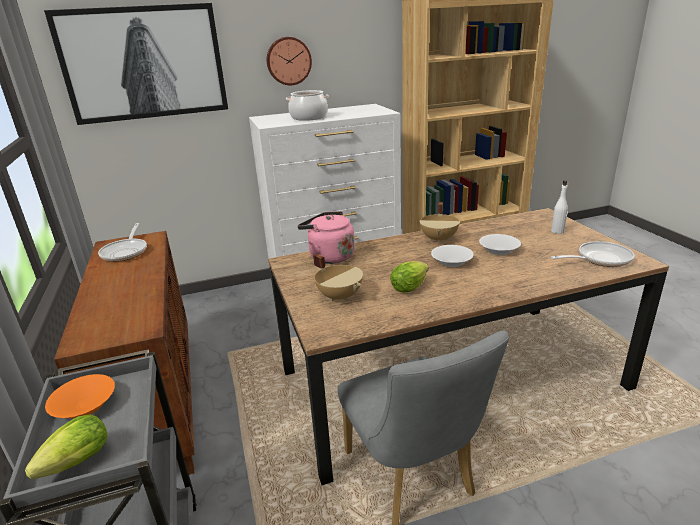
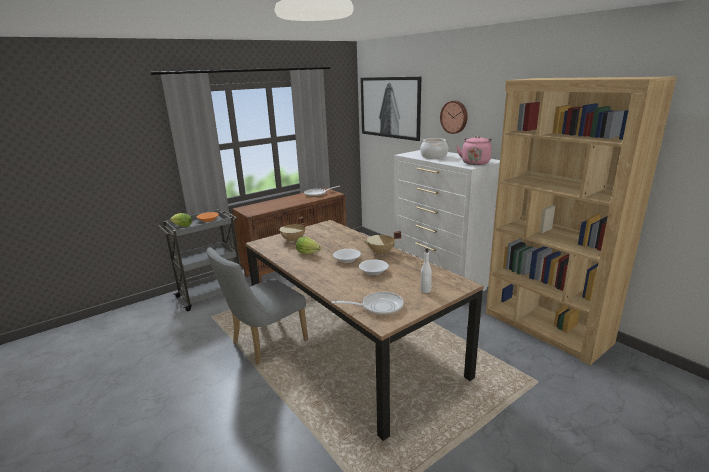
camera: 70 degrees right, 5 degrees down
pink kettle [297,211,355,264] -> pink kettle moved to [456,136,492,165]
frying pan [551,241,635,267] -> frying pan turned 60 degrees counterclockwise [332,292,404,316]

